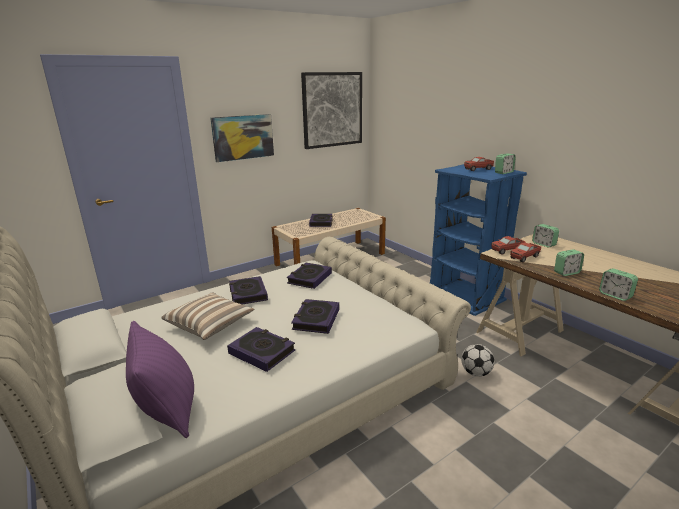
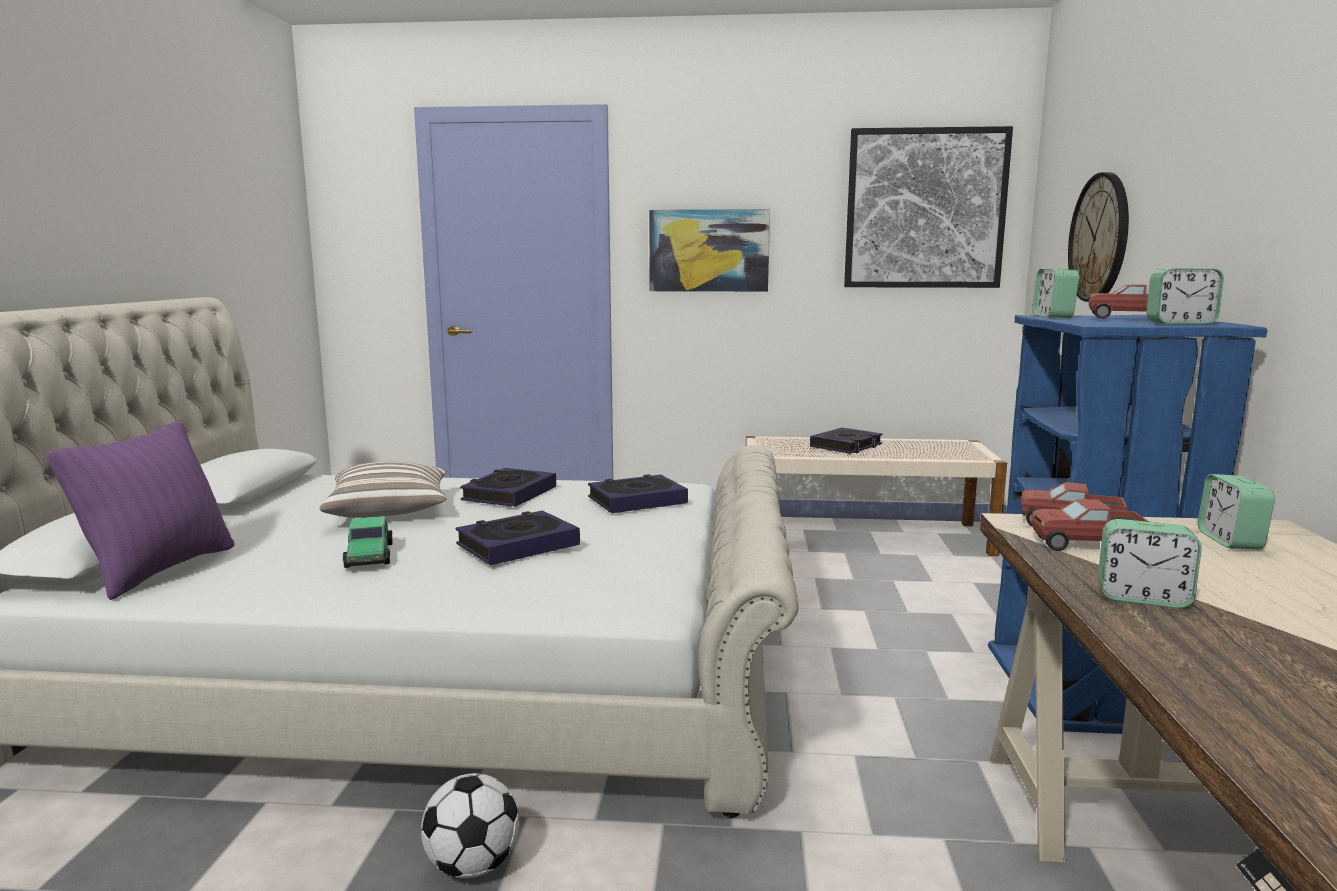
camera: 40 degrees right, 10 degrees down
book [227,327,296,372] -> toy car [343,516,392,568]
football [461,344,495,377] -> football moved to [421,773,519,878]
alarm clock [599,269,638,301] -> alarm clock moved to [1032,268,1079,318]
none -> wall clock [1068,172,1129,302]

